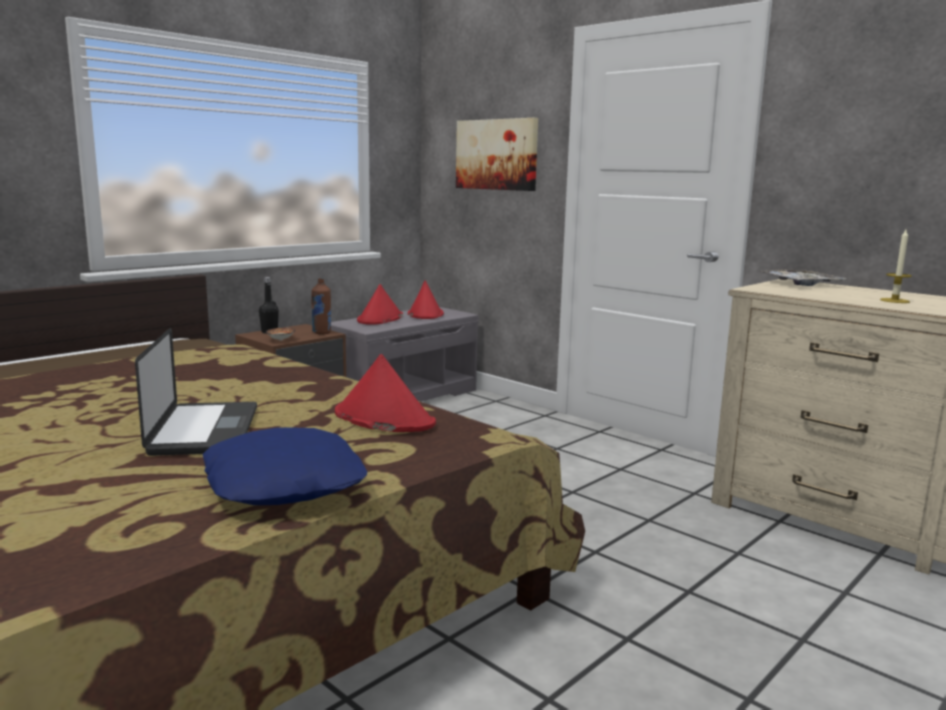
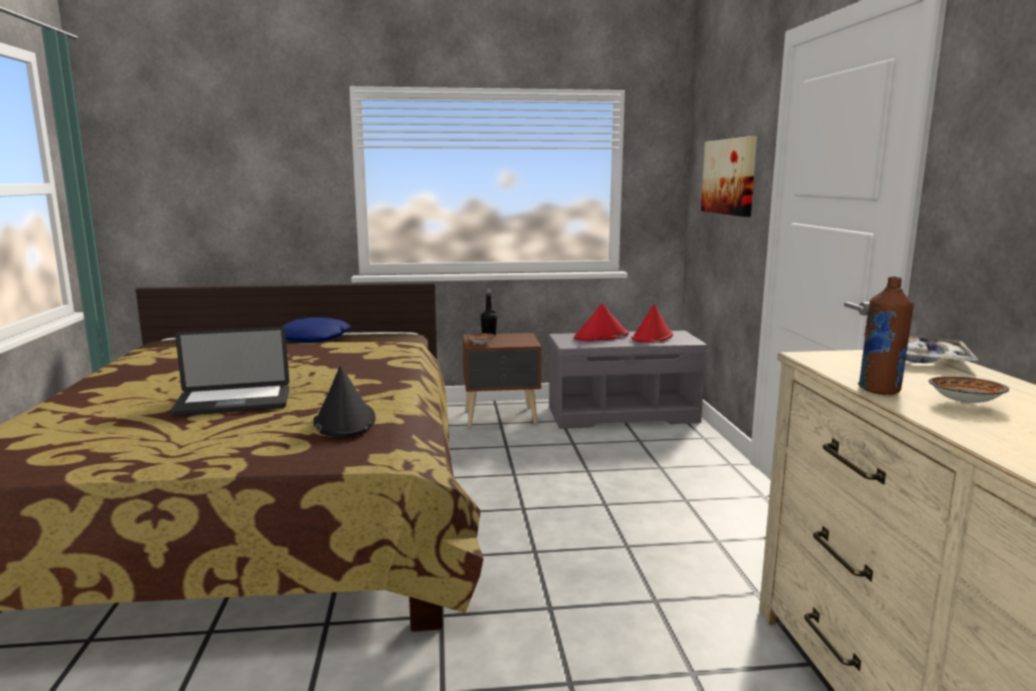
camera: 40 degrees right, 0 degrees up
laptop [135,328,257,456] -> laptop turned 45 degrees clockwise [170,327,289,416]
blue pillow [202,427,367,505] -> blue pillow moved to [281,317,352,343]
brown bottle [311,278,331,334] -> brown bottle moved to [858,277,914,395]
red hat [335,354,436,432] -> black hat [313,366,376,438]
candle [880,230,912,303] -> bowl [929,376,1009,404]

